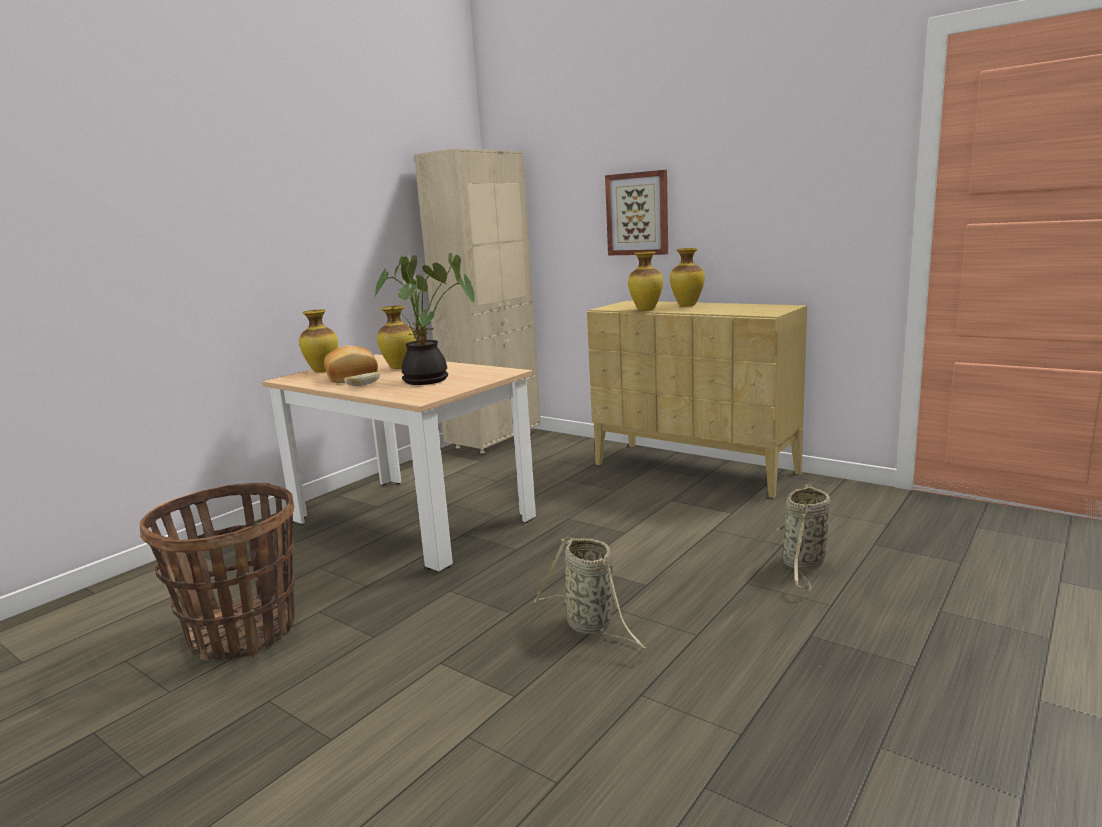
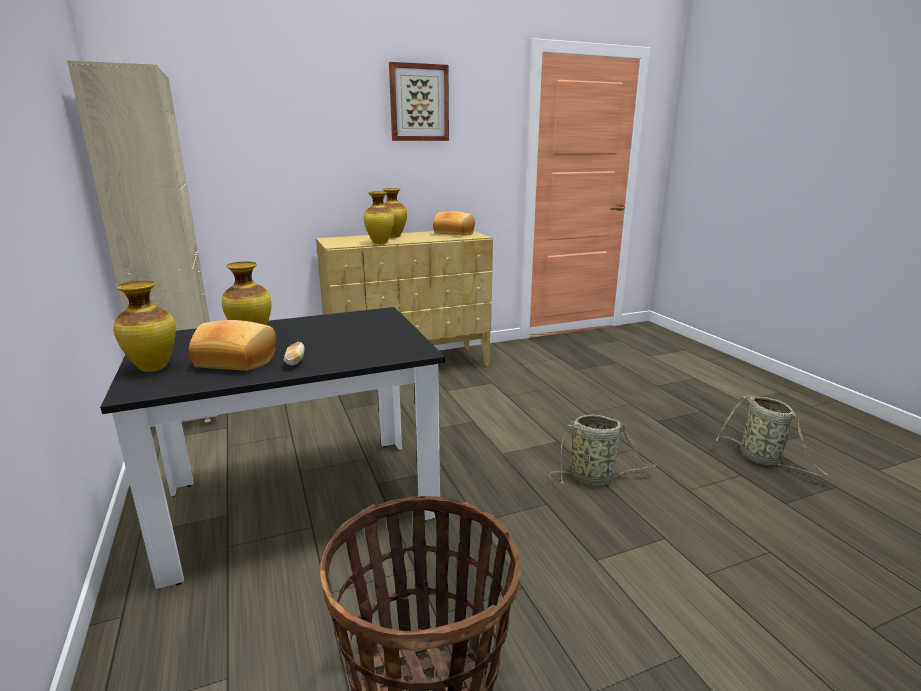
camera: 60 degrees left, 5 degrees up
beige dining table [262,354,536,571] -> black dining table [100,307,445,589]
potted plant [375,253,475,385] -> none
picture [605,170,668,255] -> picture moved to [389,62,449,141]
basket [776,484,831,591] -> basket moved to [716,395,828,477]
none -> bread [433,211,475,235]

